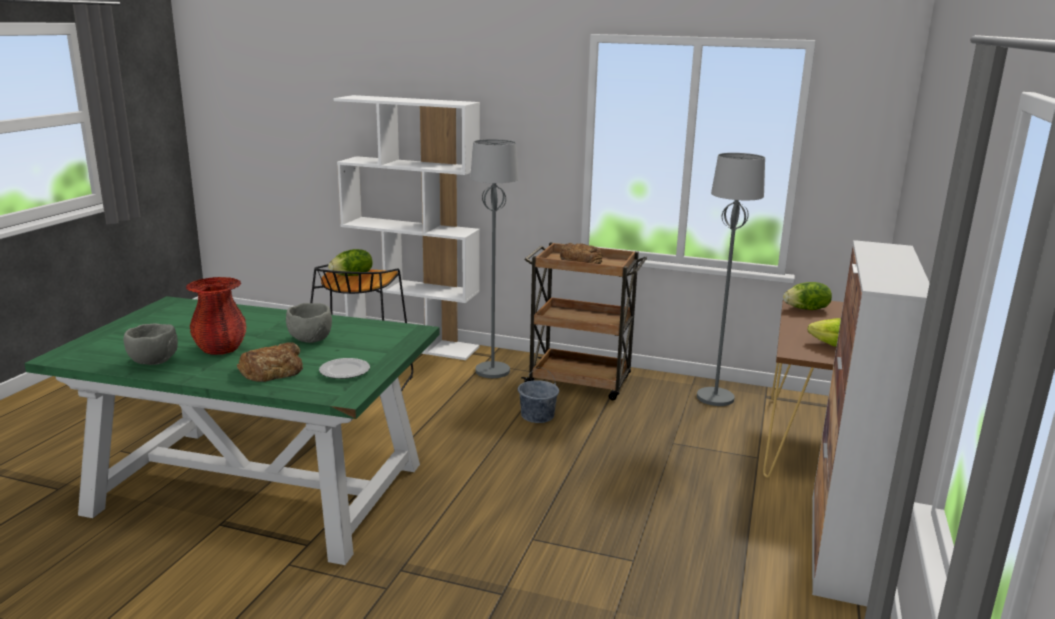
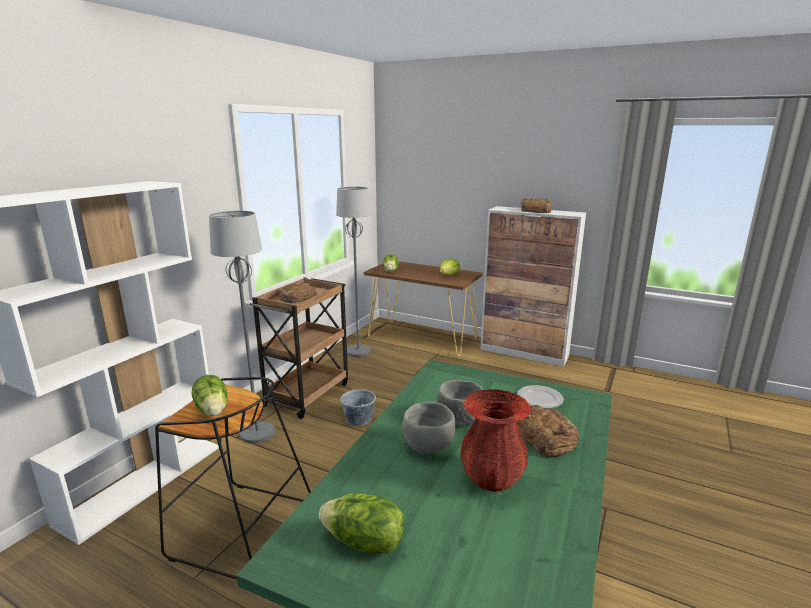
camera: 80 degrees left, 0 degrees up
grey bowl [123,323,178,365] -> grey bowl moved to [402,401,455,454]
none -> lettuce [319,494,404,554]
none -> bread [520,198,552,213]

